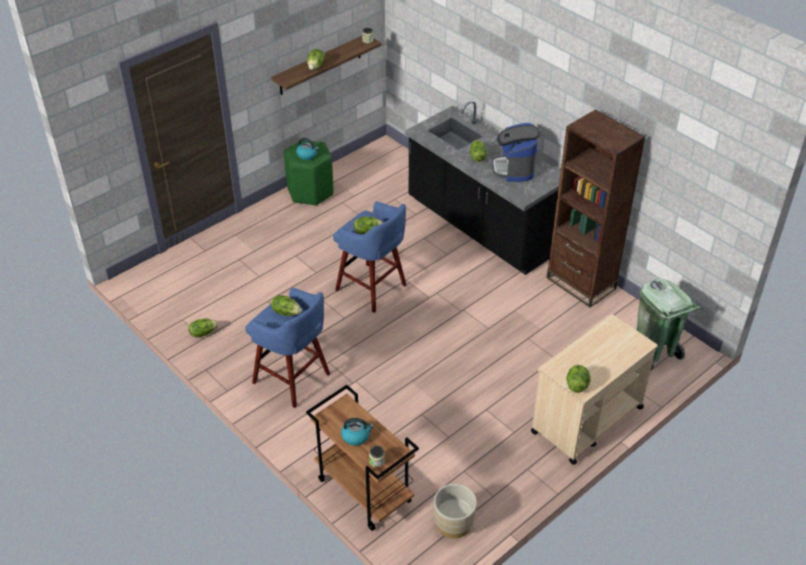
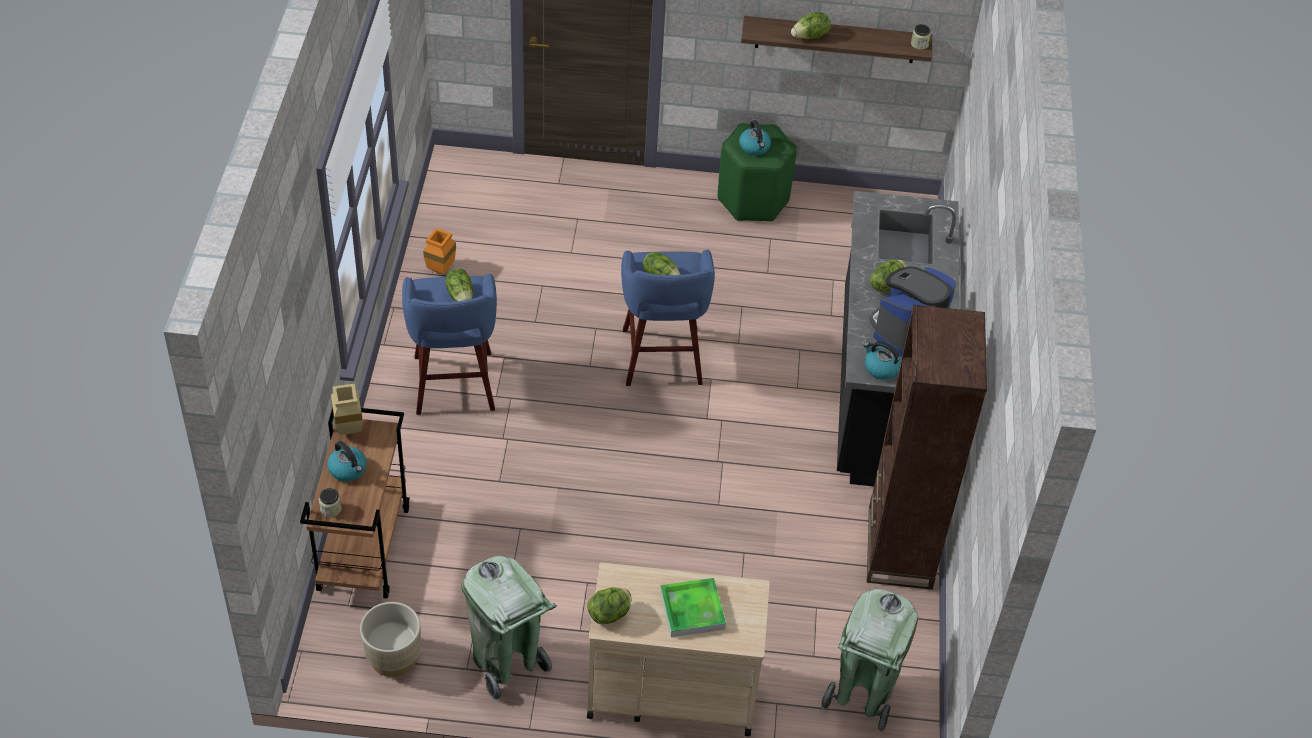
camera: 45 degrees right, 5 degrees up
lettuce [189,318,218,337] -> orange vase [423,228,456,275]
none -> beige vase [331,384,363,434]
none -> green trash can [462,556,556,701]
none -> tray [660,578,726,637]
none -> kettle [864,341,901,380]

